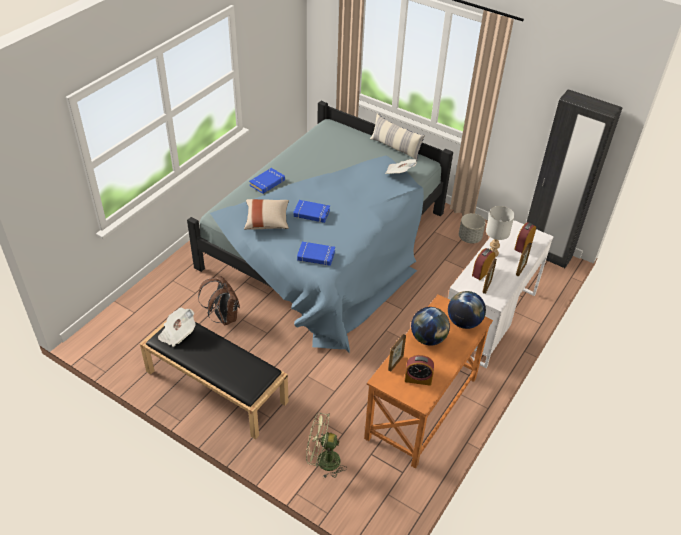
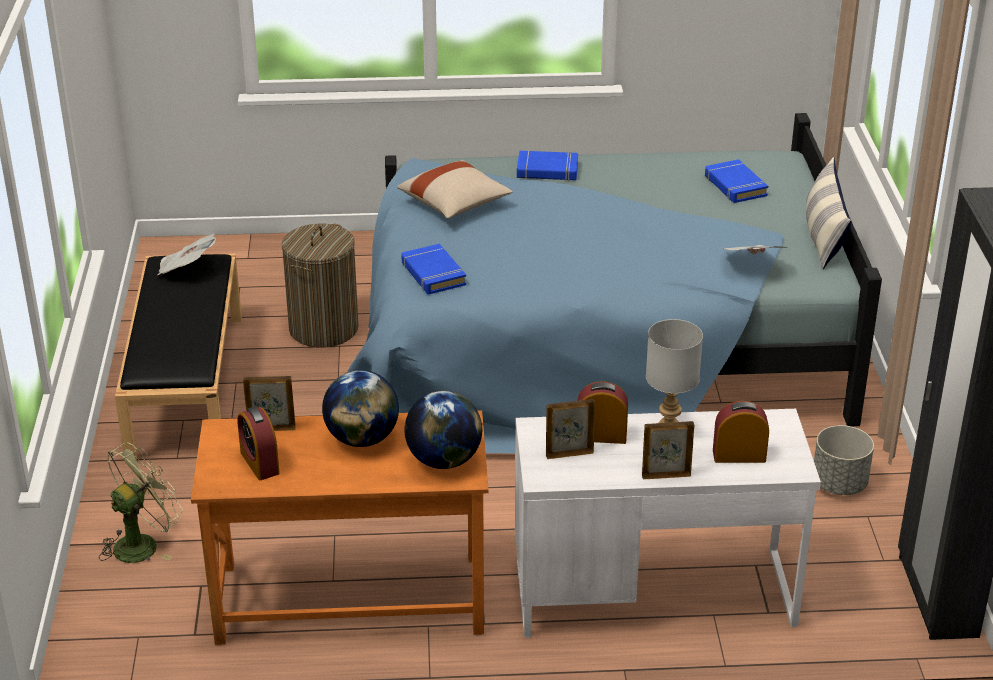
camera: 55 degrees right, 10 degrees down
brown backpack [198,276,240,325] -> laundry basket [282,224,358,348]
blue book [294,200,330,223] -> blue book moved to [705,159,768,203]
green fan [306,413,347,478] -> green fan turned 75 degrees clockwise [99,442,183,563]

